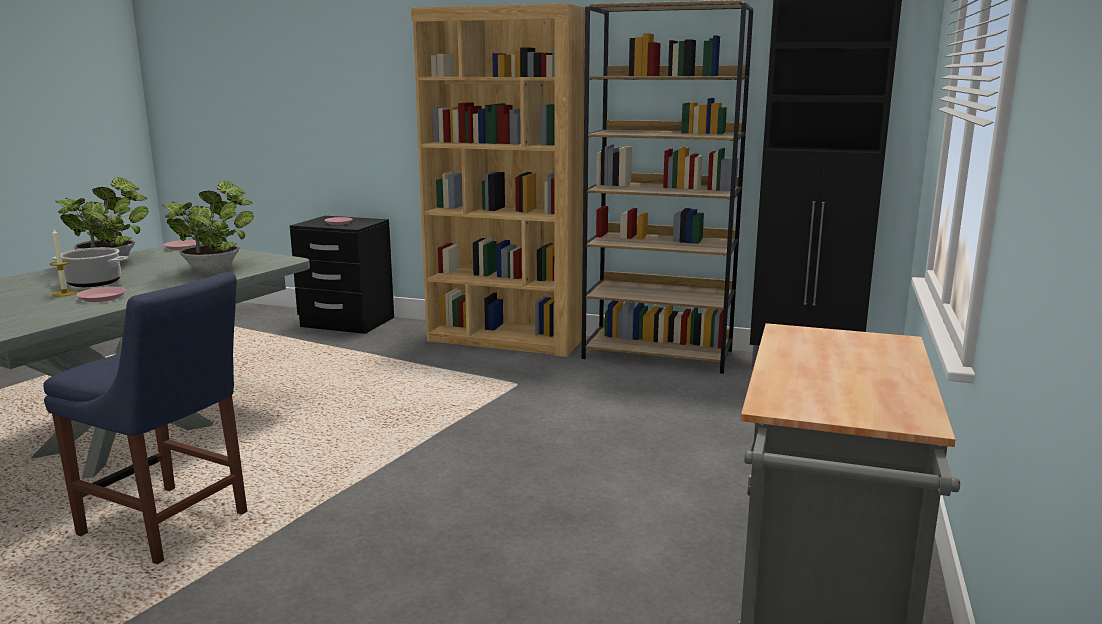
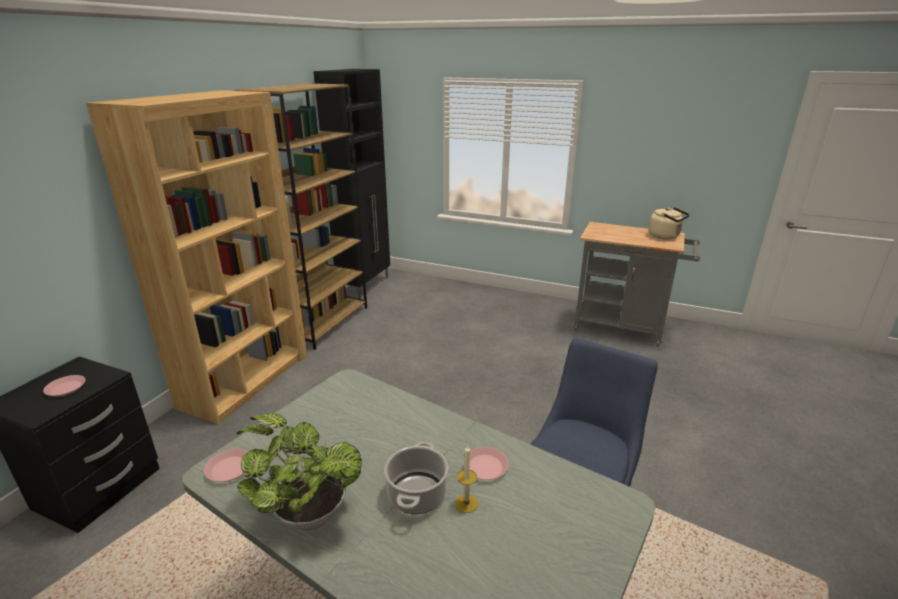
camera: 85 degrees left, 10 degrees up
potted plant [163,181,254,273] -> none
none -> beige kettle [649,207,690,239]

